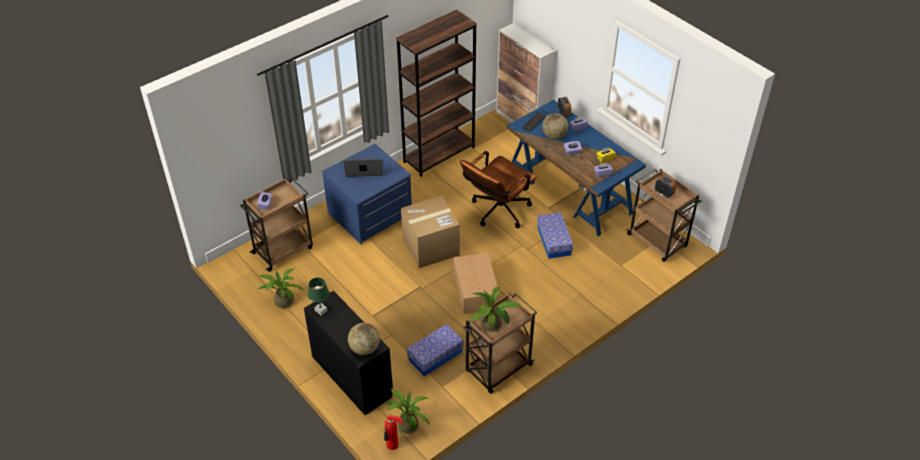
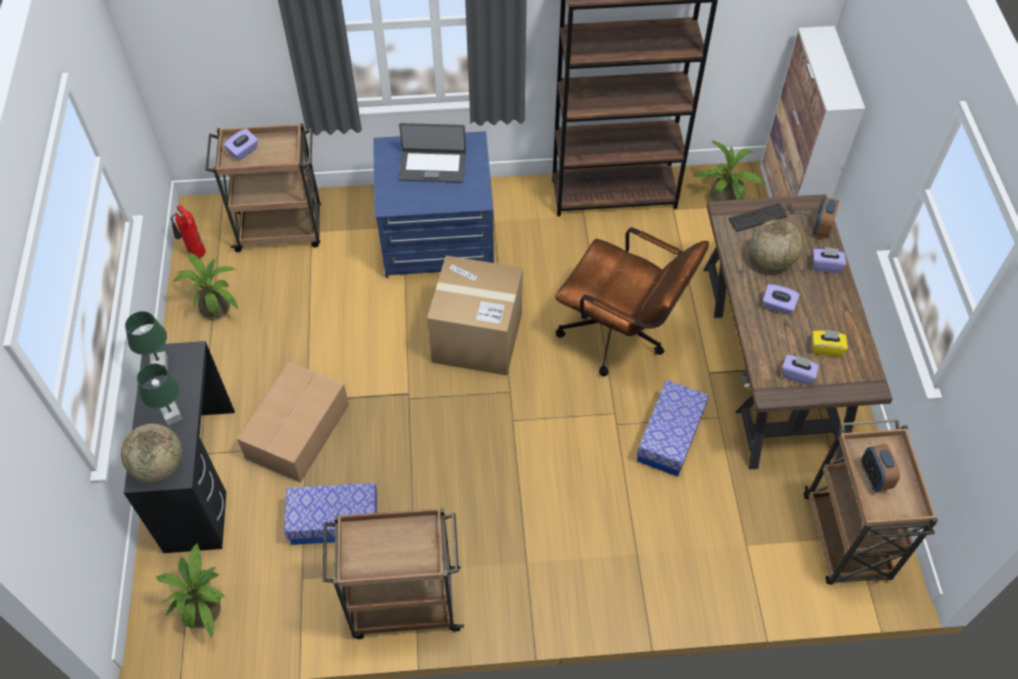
camera: 35 degrees right, 10 degrees up
laptop [343,158,383,177] -> laptop turned 150 degrees clockwise [399,123,466,183]
fire extinguisher [384,415,404,450] -> fire extinguisher moved to [171,205,206,258]
cardboard box [453,253,500,314] -> cardboard box moved to [237,362,349,483]
brown office chair [460,151,536,228] -> brown office chair turned 135 degrees counterclockwise [555,228,709,376]
potted plant [469,287,521,332] -> potted plant moved to [694,140,766,201]
blue desk [507,100,646,237] -> brown desk [703,194,893,470]
none -> green table lamp [137,364,183,425]

